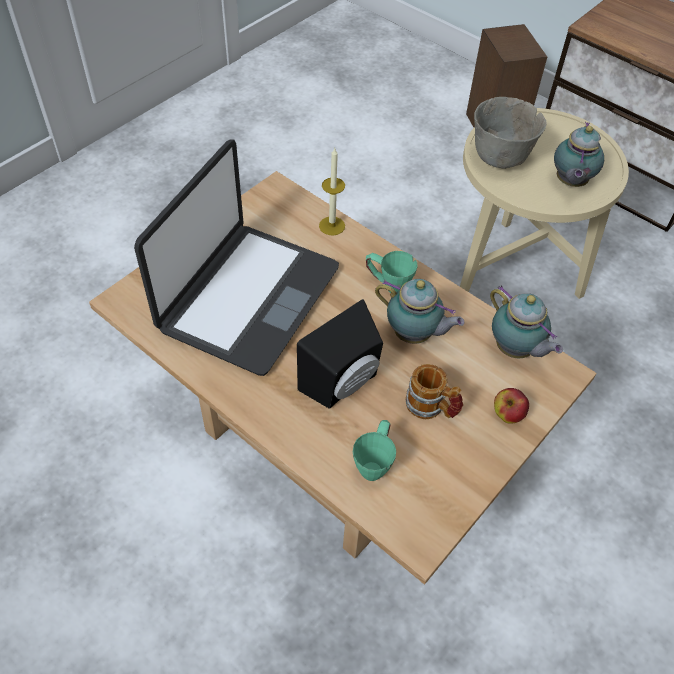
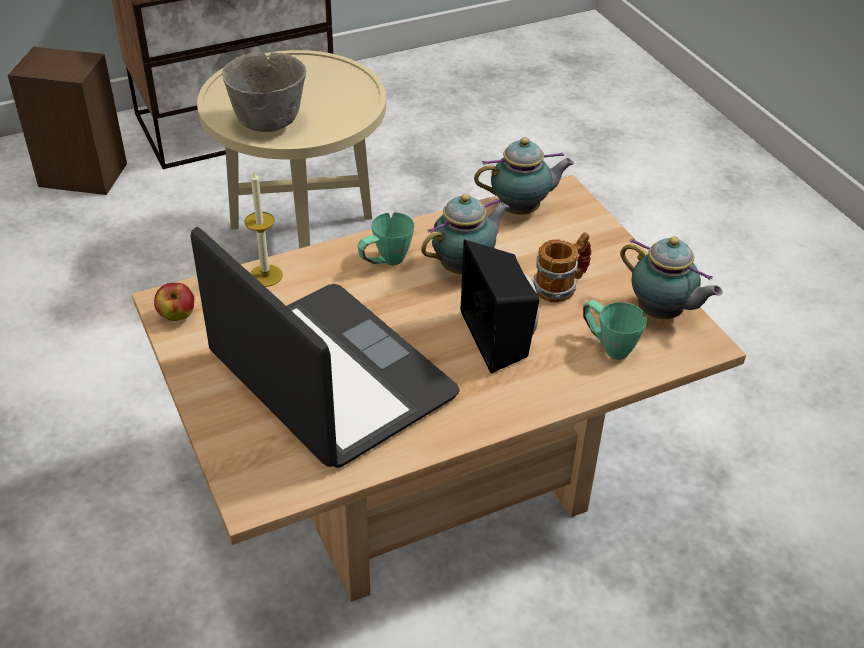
camera: 65 degrees left, 10 degrees down
apple [494,388,529,424] -> apple moved to [154,283,194,321]
teapot [554,122,604,187] -> teapot moved to [620,237,723,319]

